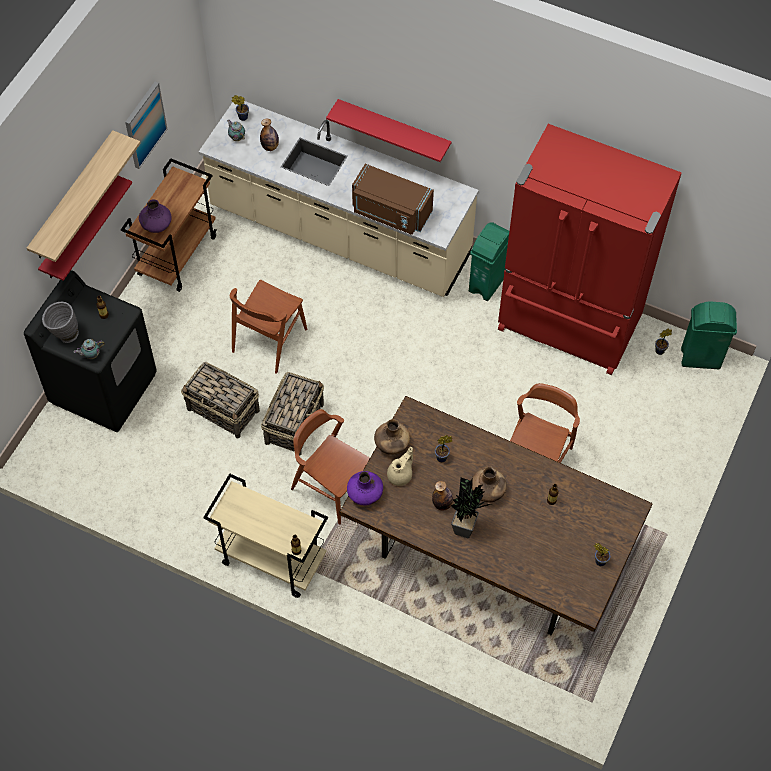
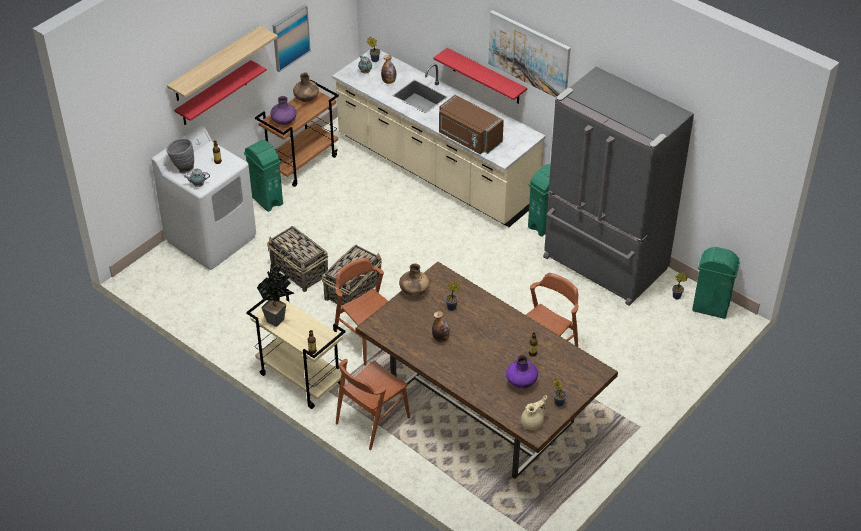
camera: 15 degrees right, 15 degrees down
black washing machine [24,270,157,432] -> white washing machine [151,126,256,270]
brown chair [230,280,307,374] -> brown chair moved to [336,359,410,450]
purple vase [347,471,383,506] -> purple vase moved to [506,355,538,388]
beige teapot [387,447,413,486] -> beige teapot moved to [521,395,547,430]
potted plant [451,478,492,538] -> potted plant moved to [257,264,295,327]
brown vase [471,466,507,503] -> brown vase moved to [293,73,319,102]
red fridge [498,124,682,375] -> grey fridge [543,67,694,306]
none -> green trash can [244,140,283,212]
none -> picture [488,10,571,98]

